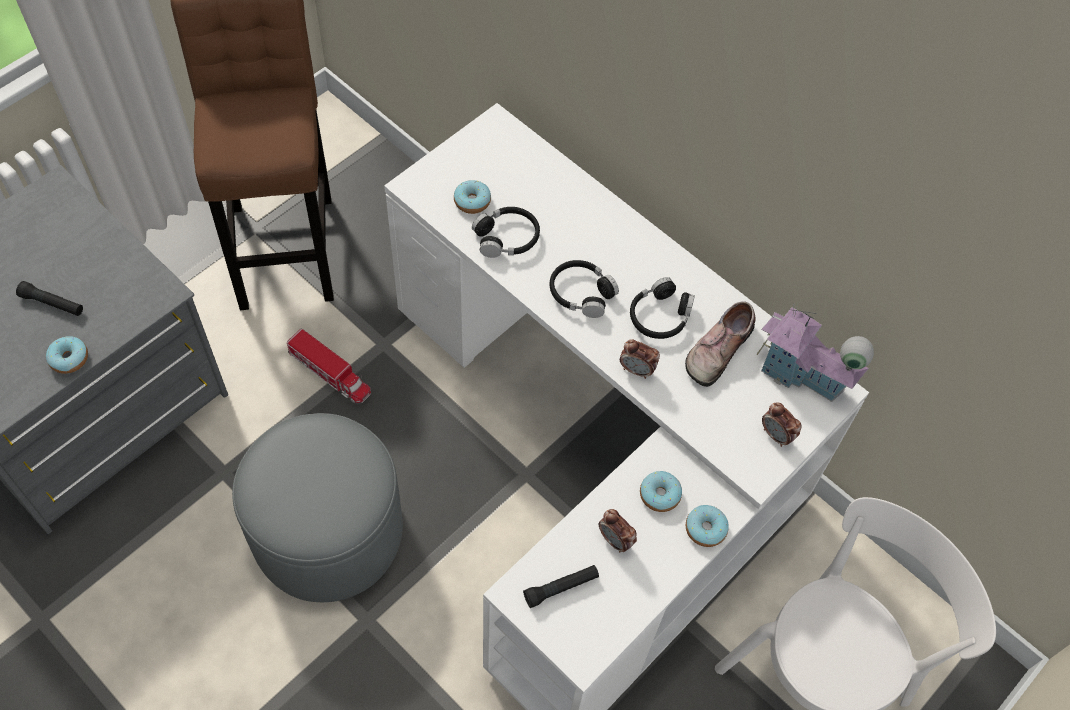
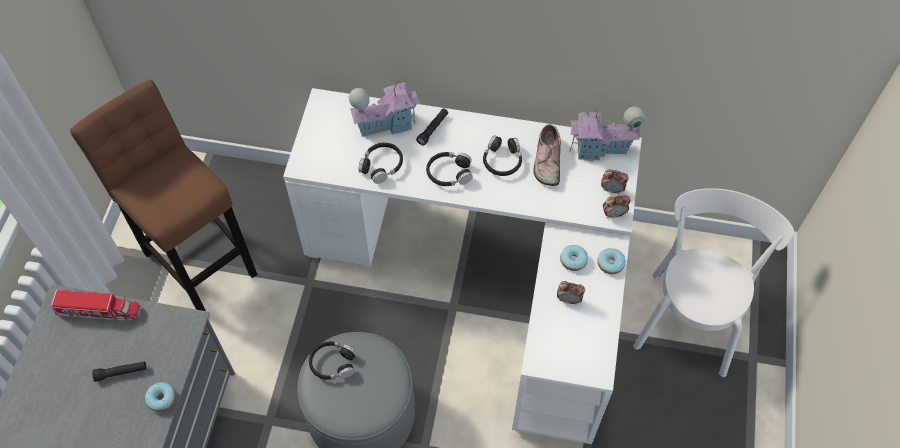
camera: 30 degrees left, 0 degrees up
toy truck [287,329,371,404] -> toy truck moved to [51,290,141,321]
donut [454,180,491,214] -> none
black flashlight [523,565,599,608] -> black flashlight moved to [416,108,448,146]
alarm clock [620,339,660,379] -> alarm clock moved to [603,195,631,218]
none -> black headphones [309,342,357,380]
none -> toy house [349,80,420,137]

